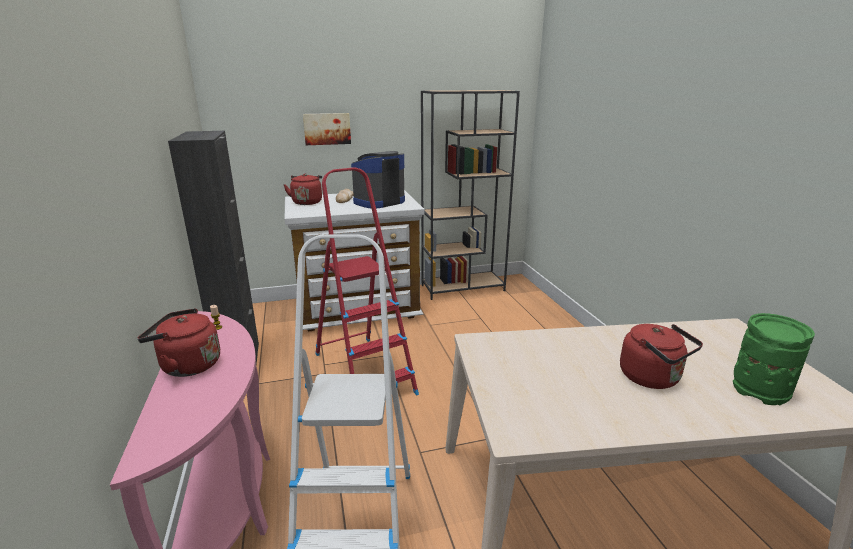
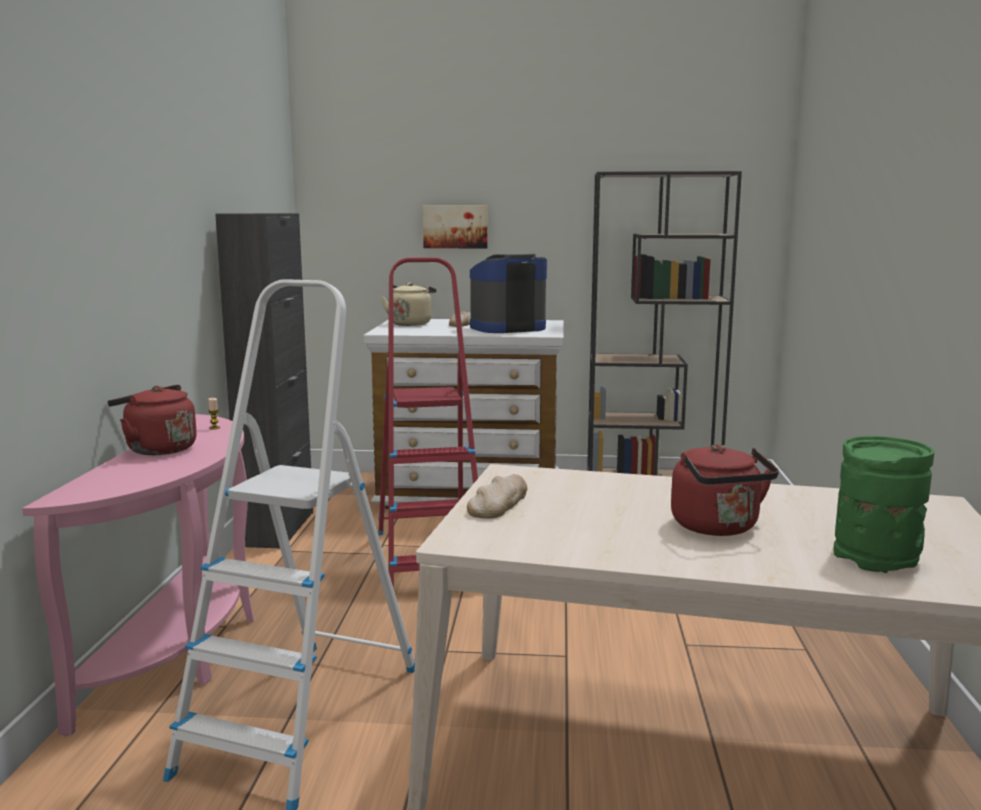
camera: 20 degrees right, 10 degrees down
red kettle [283,173,322,205] -> beige kettle [381,283,436,326]
none -> bread [467,474,527,519]

